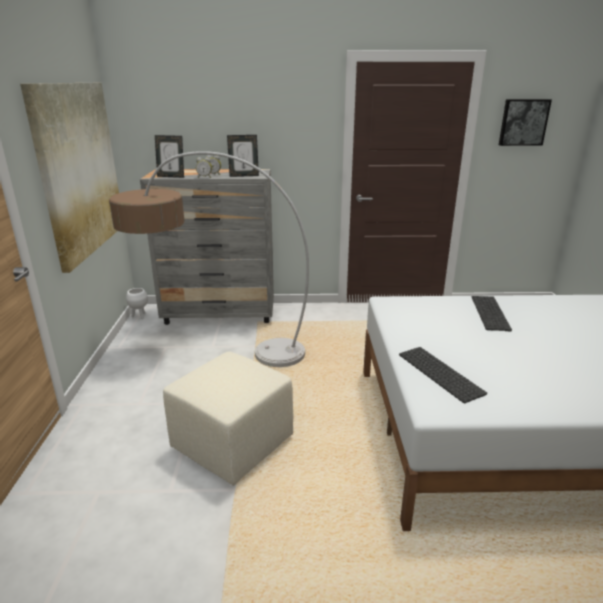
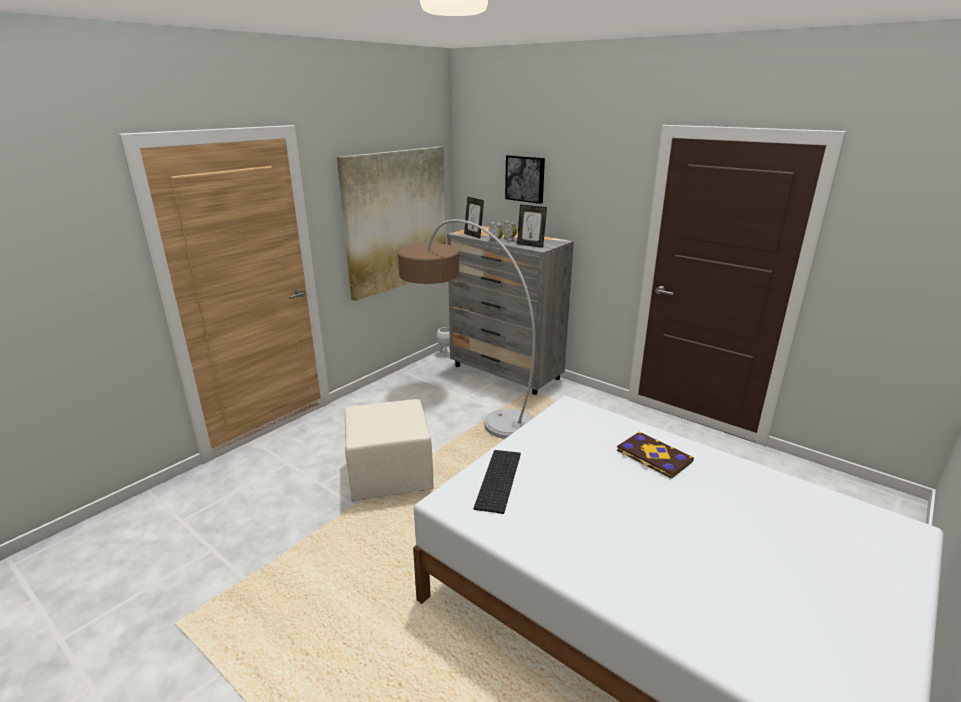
camera: 40 degrees right, 0 degrees up
keyboard [472,296,512,332] -> book [617,431,694,479]
picture [499,99,552,146] -> picture moved to [505,155,545,204]

